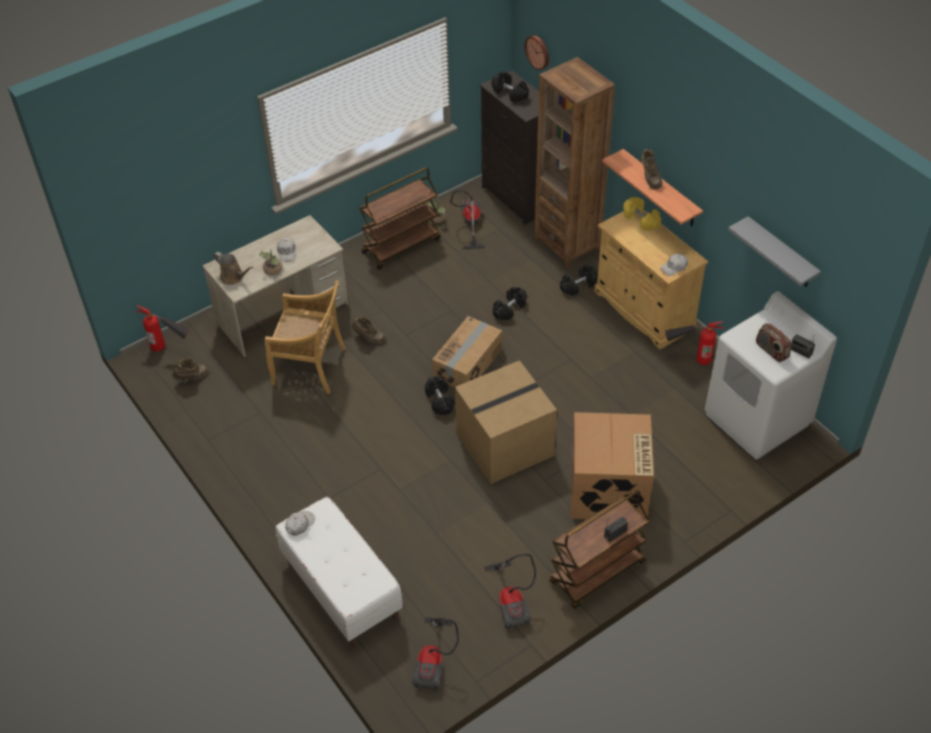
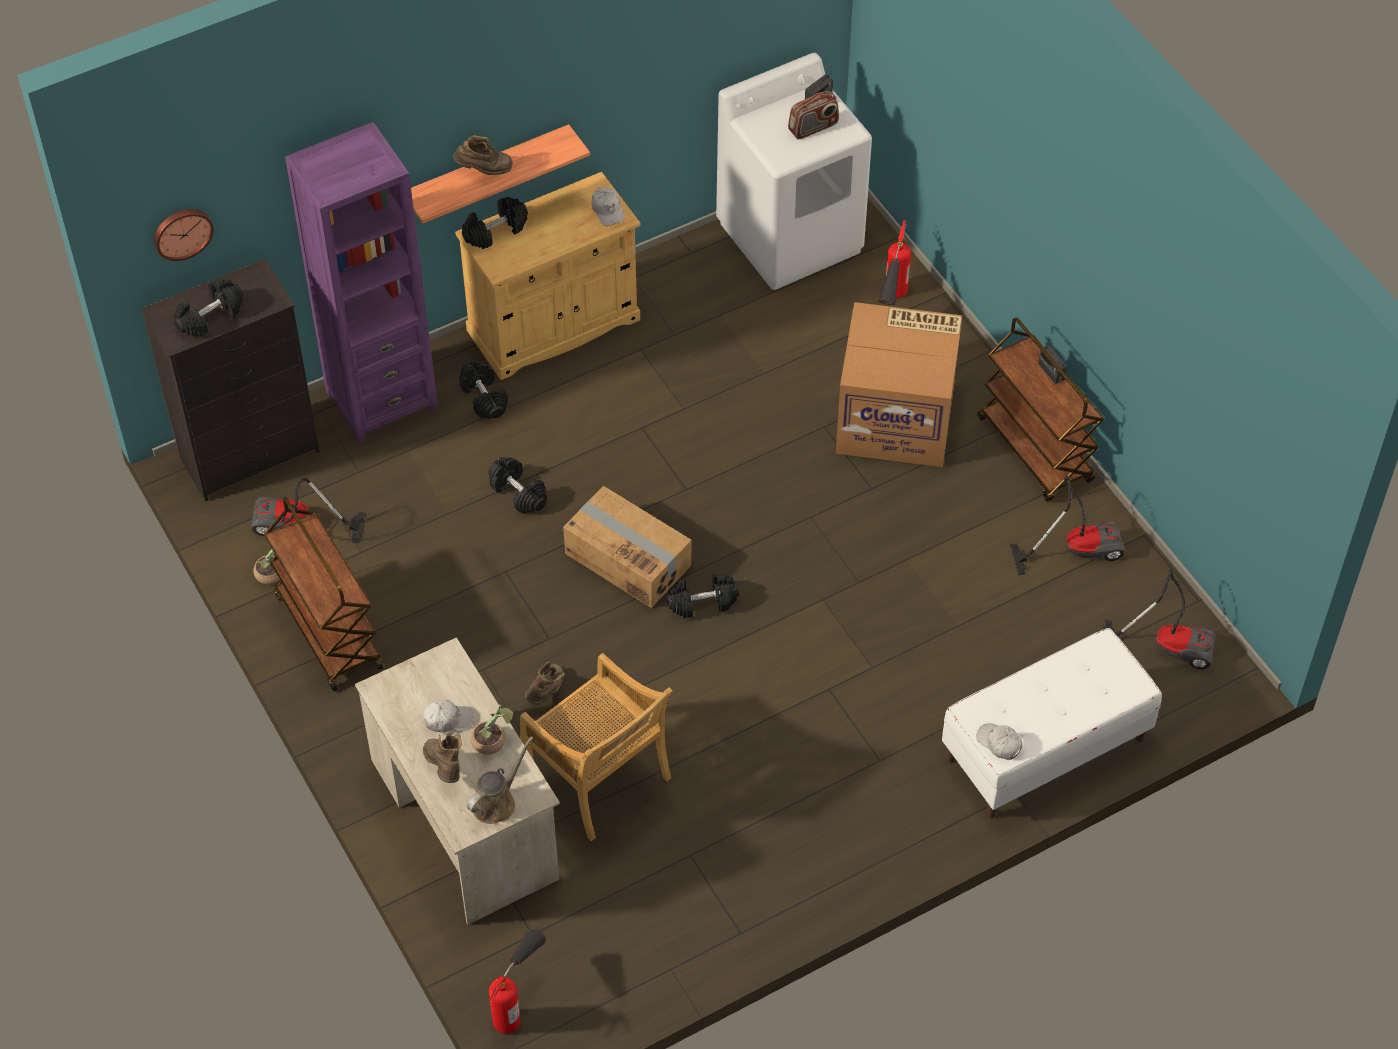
camera: 85 degrees left, 5 degrees up
brown boot [172,358,208,380] -> brown boot moved to [423,733,462,783]
beige chair [265,280,346,394] -> beige chair turned 120 degrees clockwise [520,653,672,841]
cardboard box [455,360,557,484] -> none
brown bookcase [534,57,615,267] -> purple bookcase [285,122,438,442]
yellow dumbbell [623,197,661,231] -> black dumbbell [462,197,528,249]
fire extinguisher [665,321,724,365] -> fire extinguisher moved to [878,220,911,305]
grey shelf [728,216,821,287] -> none

